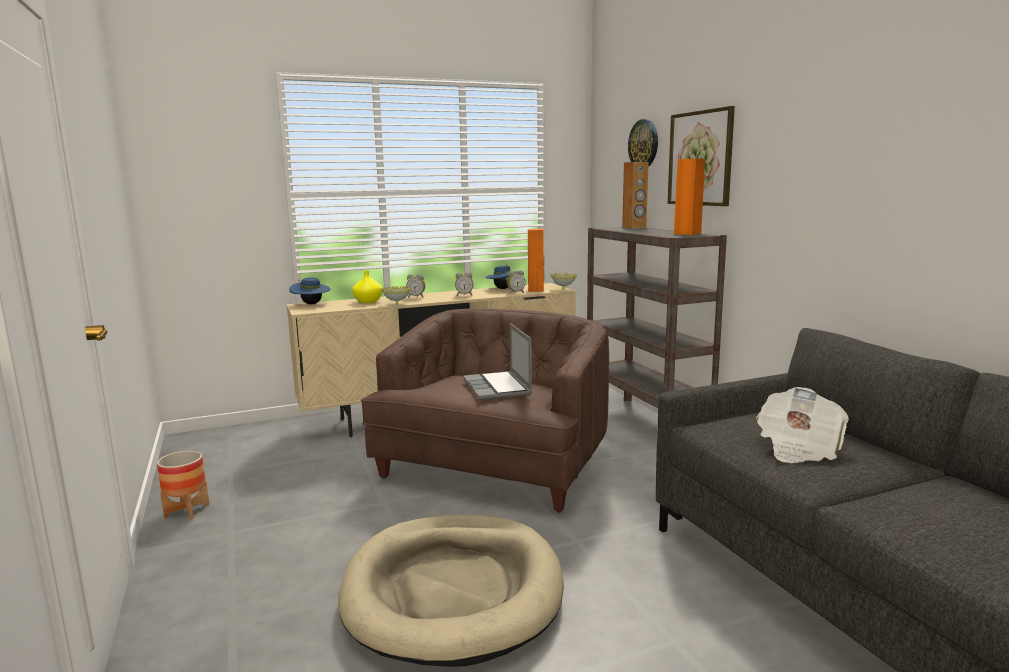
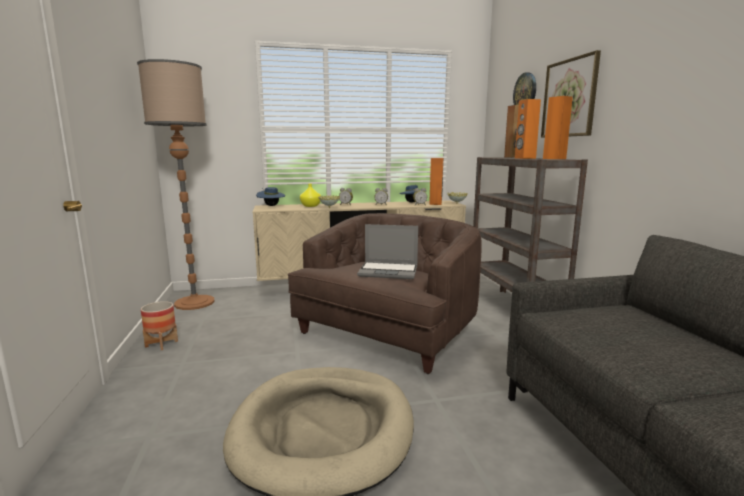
camera: 10 degrees right, 0 degrees up
laptop [463,323,532,400] -> laptop turned 75 degrees counterclockwise [357,224,418,279]
newspaper [756,387,849,463] -> none
none -> floor lamp [137,59,215,310]
none -> orange speaker [515,99,541,159]

